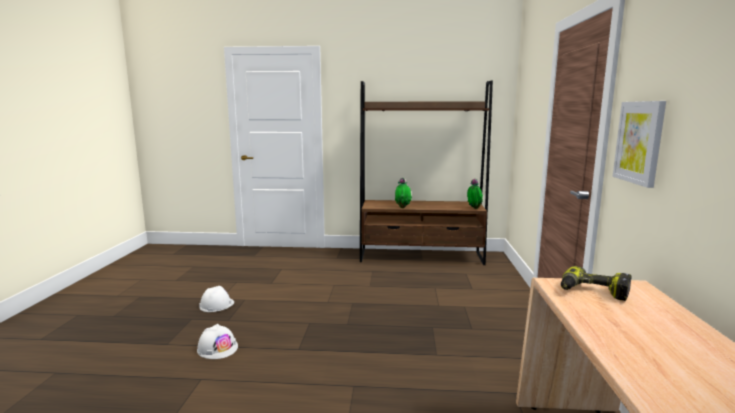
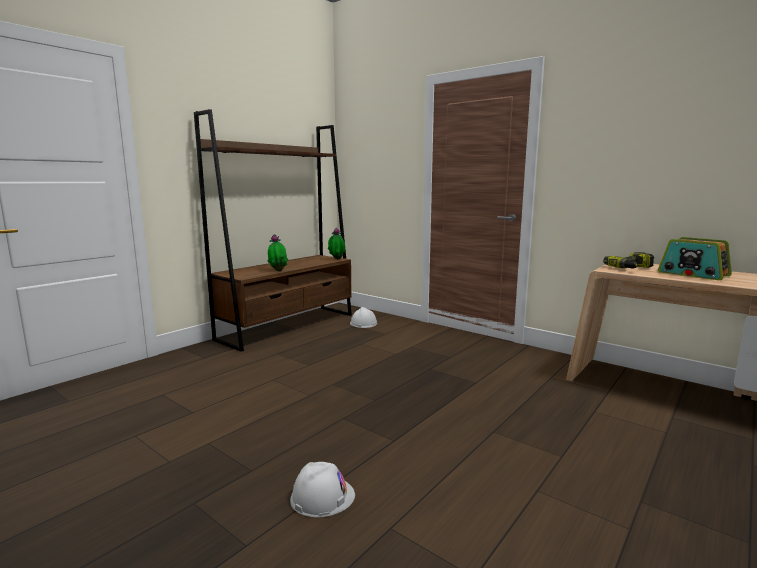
camera: 55 degrees left, 0 degrees up
white hard hat [199,286,234,312] -> white hard hat moved to [350,307,377,328]
picture [613,101,666,188] -> none
none -> radio [658,237,732,280]

